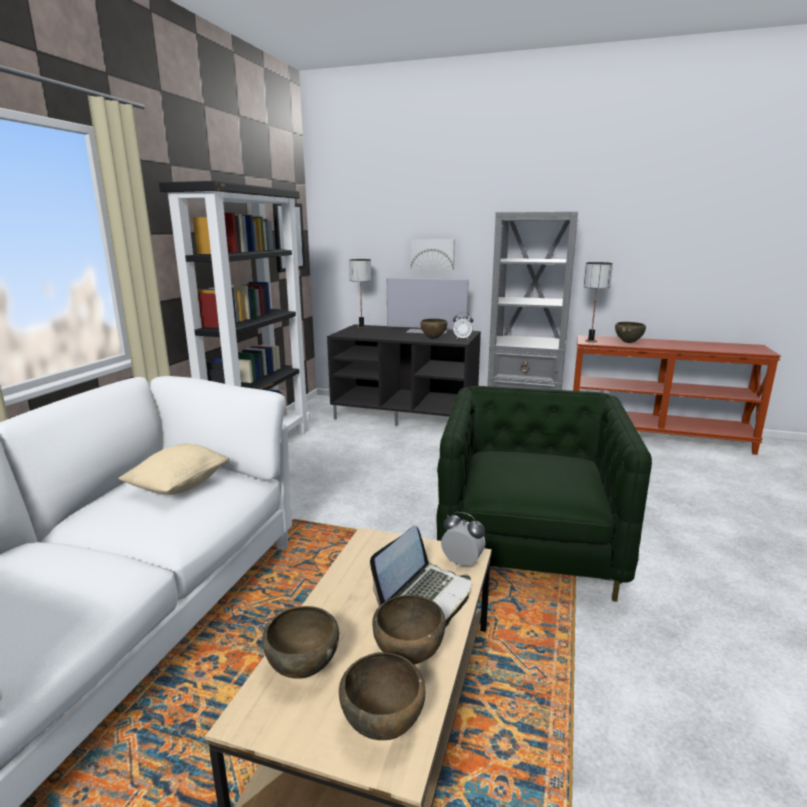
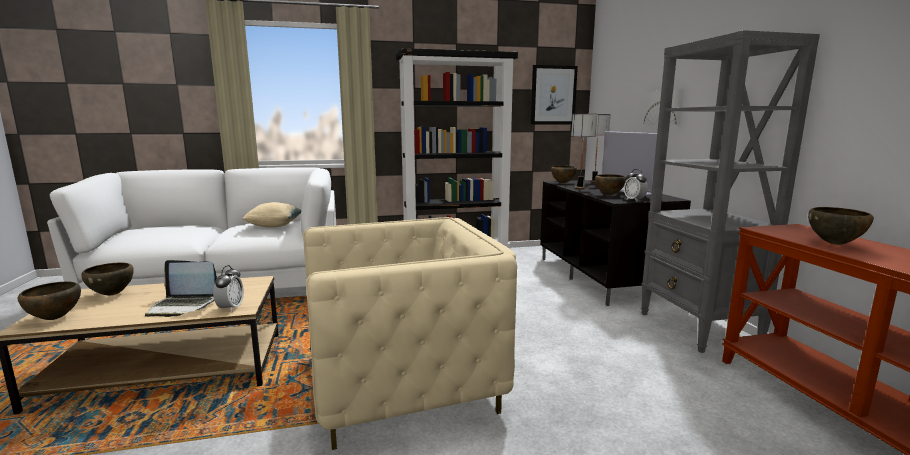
camera: 60 degrees right, 5 degrees down
brown bowl [373,595,446,664] -> brown bowl moved to [551,166,577,184]
green armchair [436,386,652,602] -> beige armchair [303,217,517,450]
table lamp [584,262,613,343] -> table lamp moved to [571,114,597,189]

